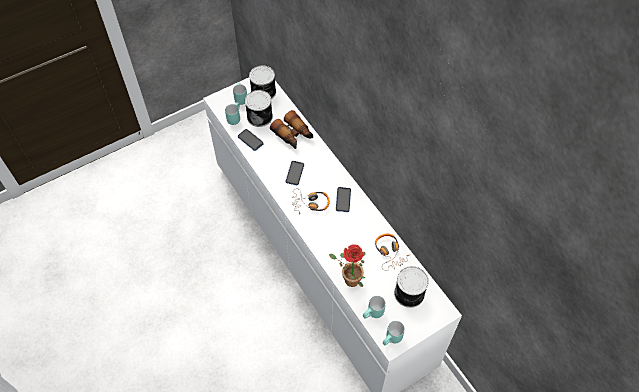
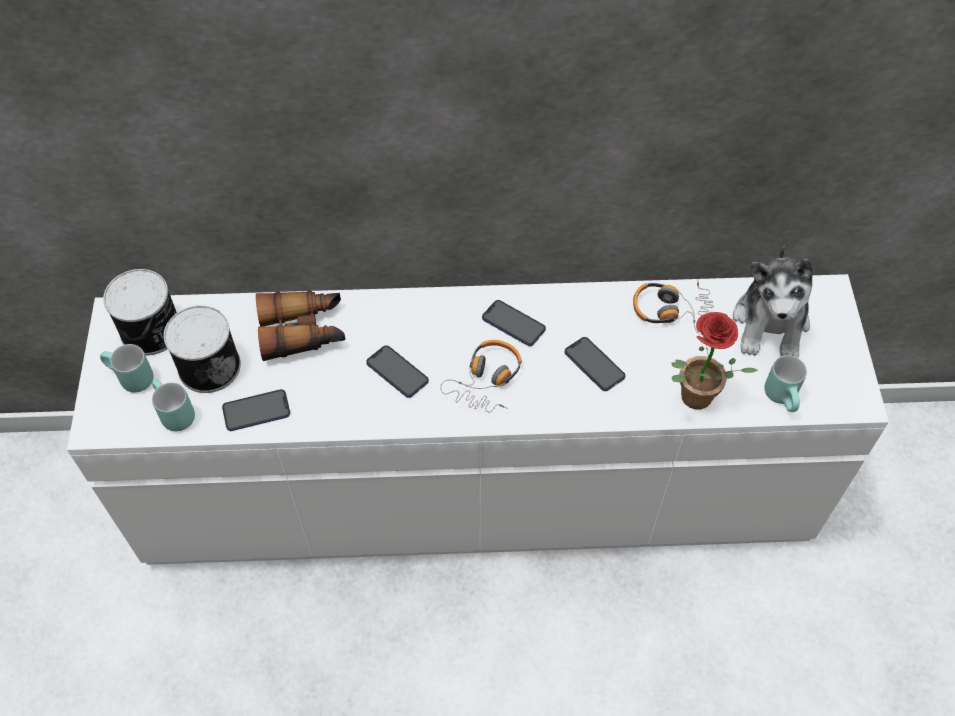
camera: 60 degrees left, 0 degrees up
turquoise mug [383,321,405,345] -> none
can [394,266,429,308] -> plush toy [733,245,812,358]
none -> phone [565,337,626,391]

